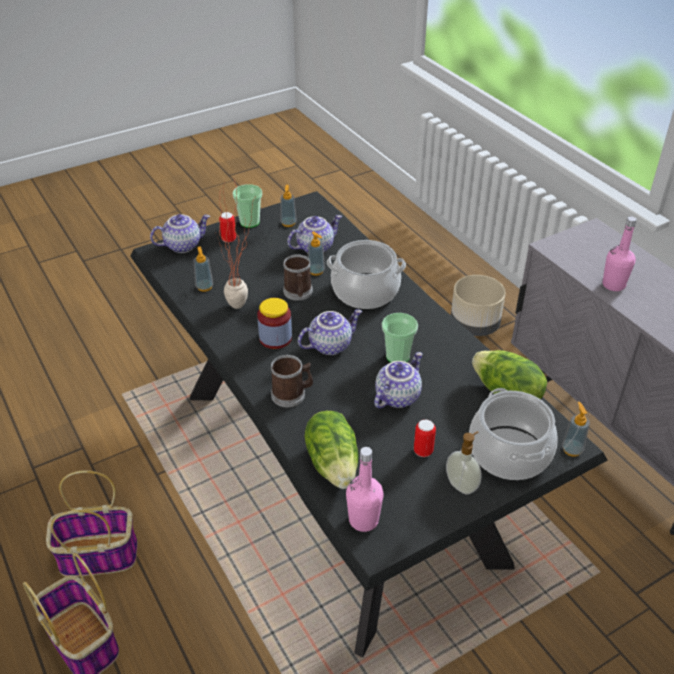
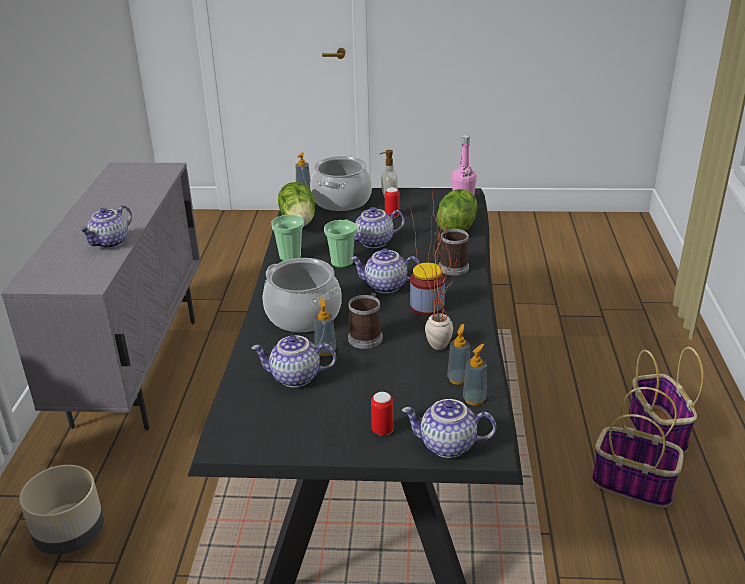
camera: 145 degrees left, 10 degrees down
cup [233,184,262,228] -> cup moved to [271,215,304,261]
soap dispenser [280,185,297,227] -> soap dispenser moved to [463,344,486,405]
pink bottle [603,216,637,291] -> teapot [79,205,132,249]

